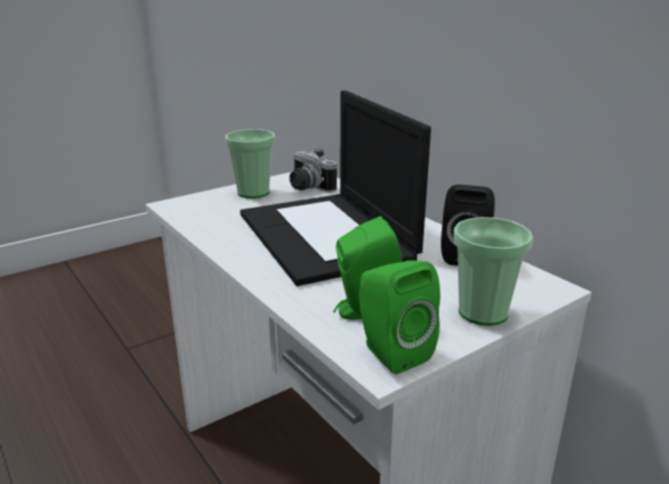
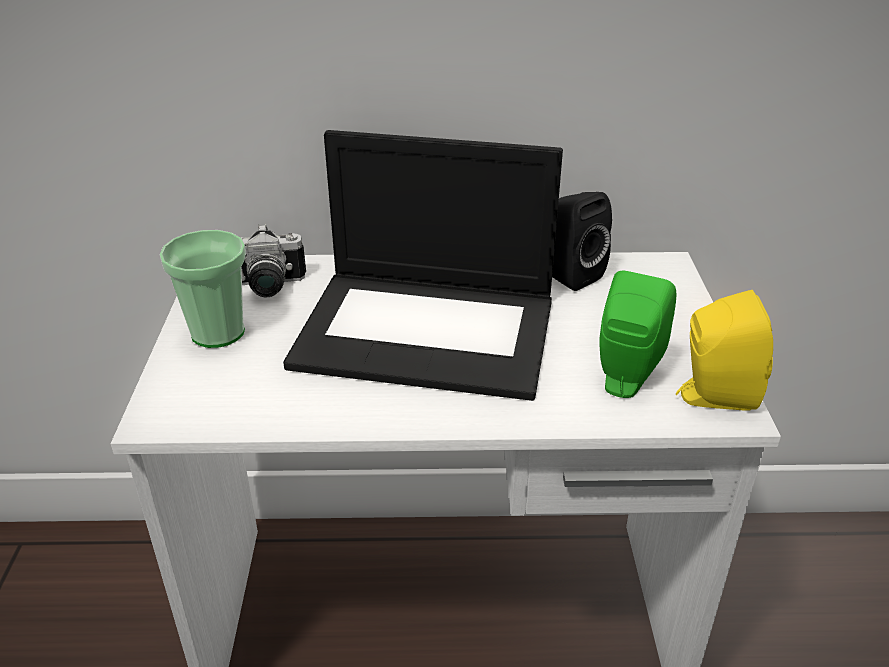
camera: 55 degrees left, 10 degrees up
green speaker [359,260,440,375] -> yellow speaker [676,290,773,411]
cup [454,217,533,326] -> none

